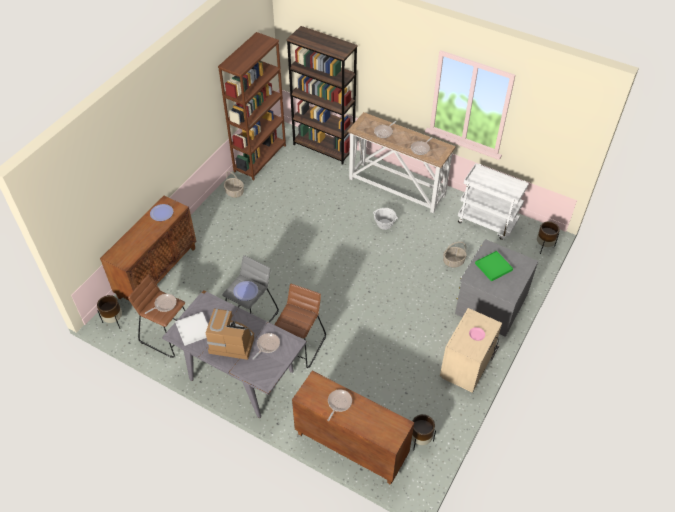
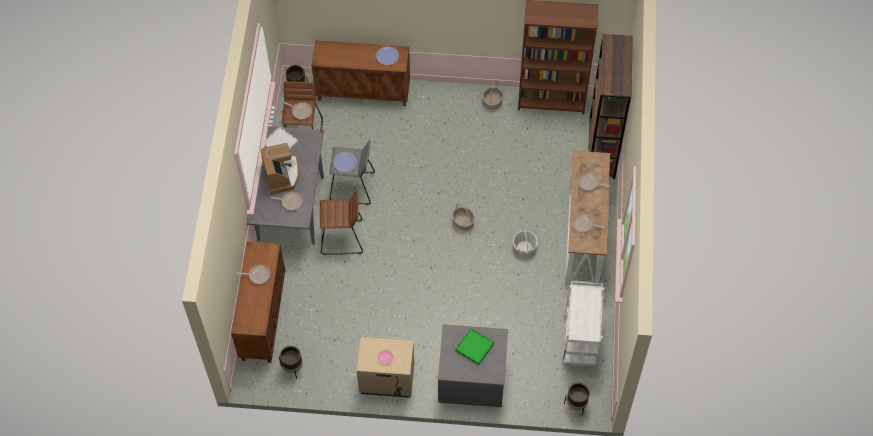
camera: 65 degrees right, 10 degrees up
basket [443,242,467,268] -> basket moved to [452,203,475,231]

